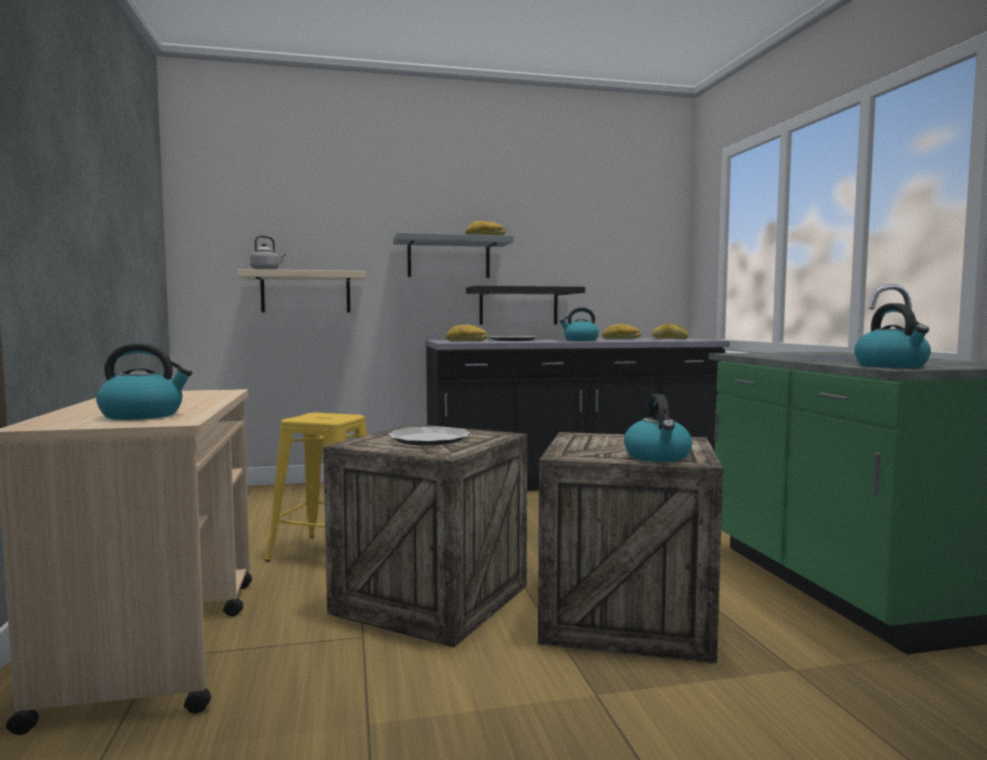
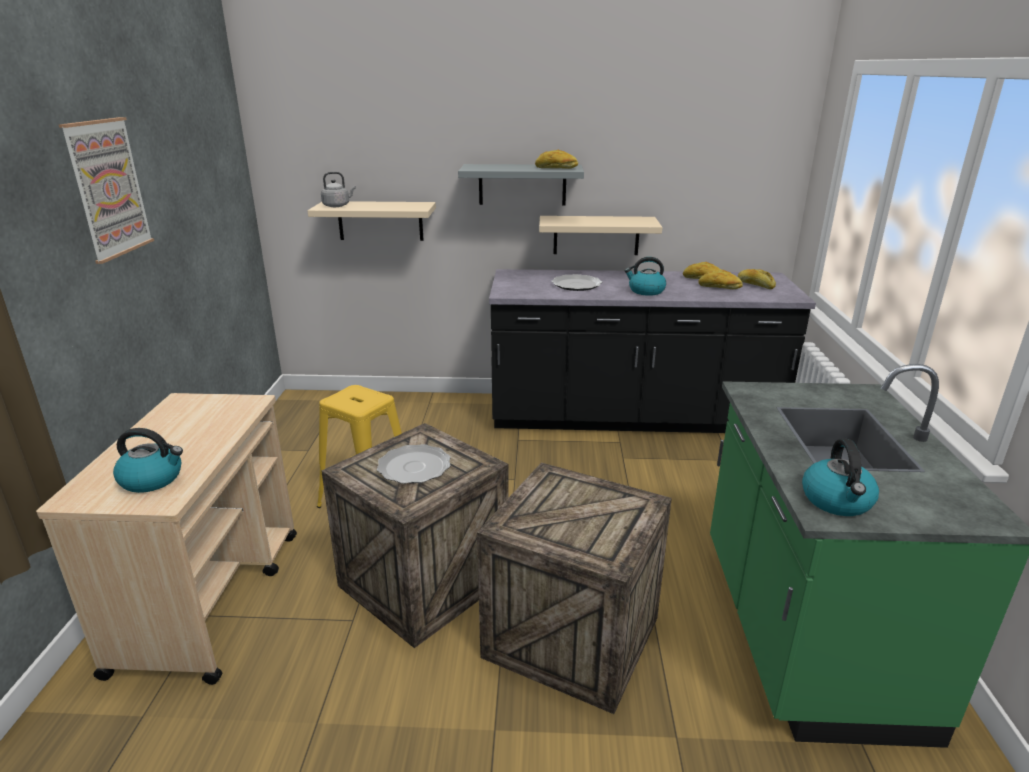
camera: 15 degrees right, 20 degrees up
bread [446,324,488,341] -> bread moved to [698,270,743,289]
black shelf [466,285,585,325] -> beige shelf [539,216,662,255]
kettle [624,394,692,462] -> none
none -> picture [59,117,154,264]

